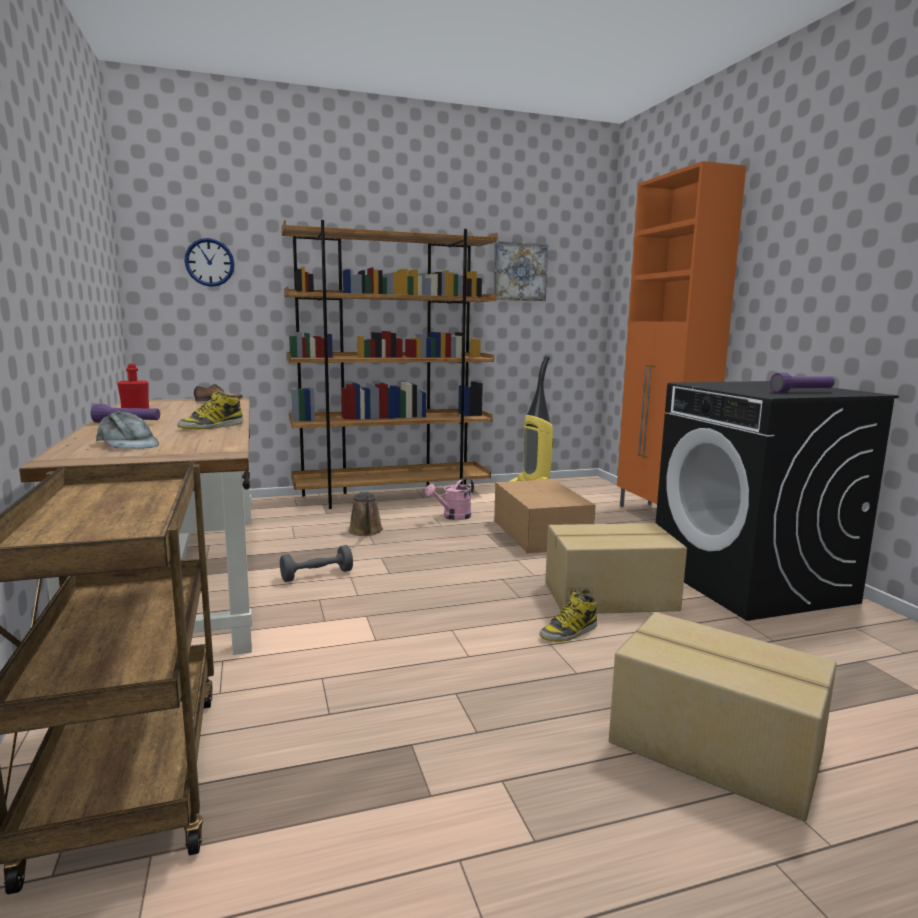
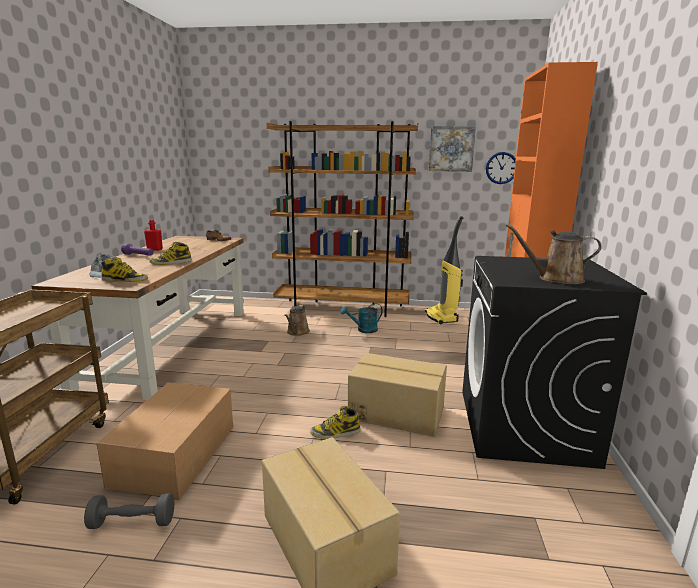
camera: 25 degrees right, 5 degrees up
wall clock [184,238,234,287] -> wall clock moved to [486,152,516,184]
grey dumbbell [280,545,353,582] -> grey dumbbell moved to [84,493,174,529]
pink watering can [425,477,474,520] -> turquoise watering can [340,303,383,333]
cardboard box [494,479,595,553] -> cardboard box moved to [97,382,233,500]
purple flashlight [770,373,835,393] -> brown watering can [506,224,602,284]
none -> boot [101,257,148,282]

